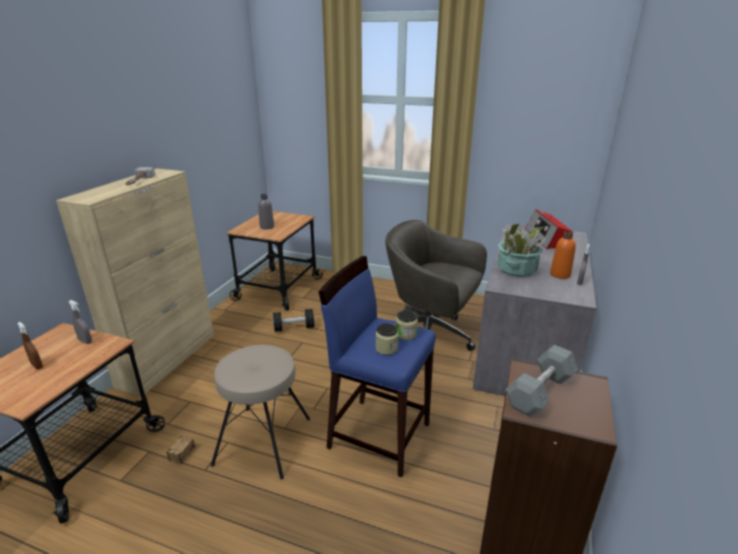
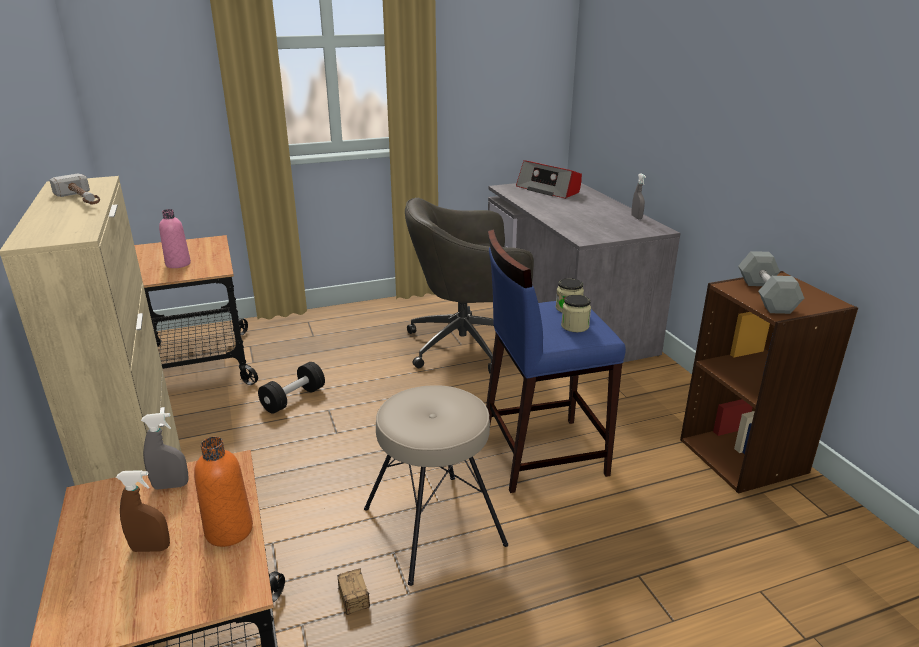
camera: 40 degrees left, 0 degrees up
grey bottle [258,194,274,229] -> pink bottle [159,209,191,268]
potted plant [497,222,547,277] -> none
orange bottle [550,231,576,279] -> orange bottle moved to [194,437,253,547]

